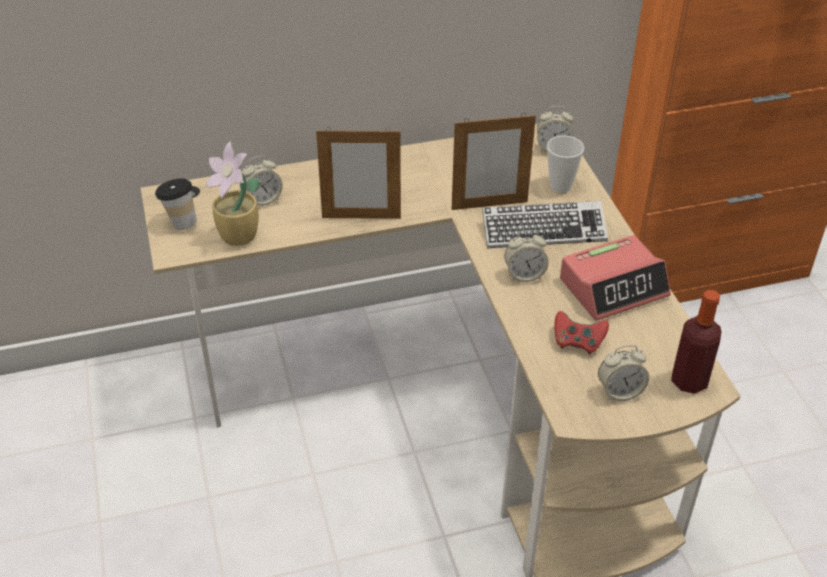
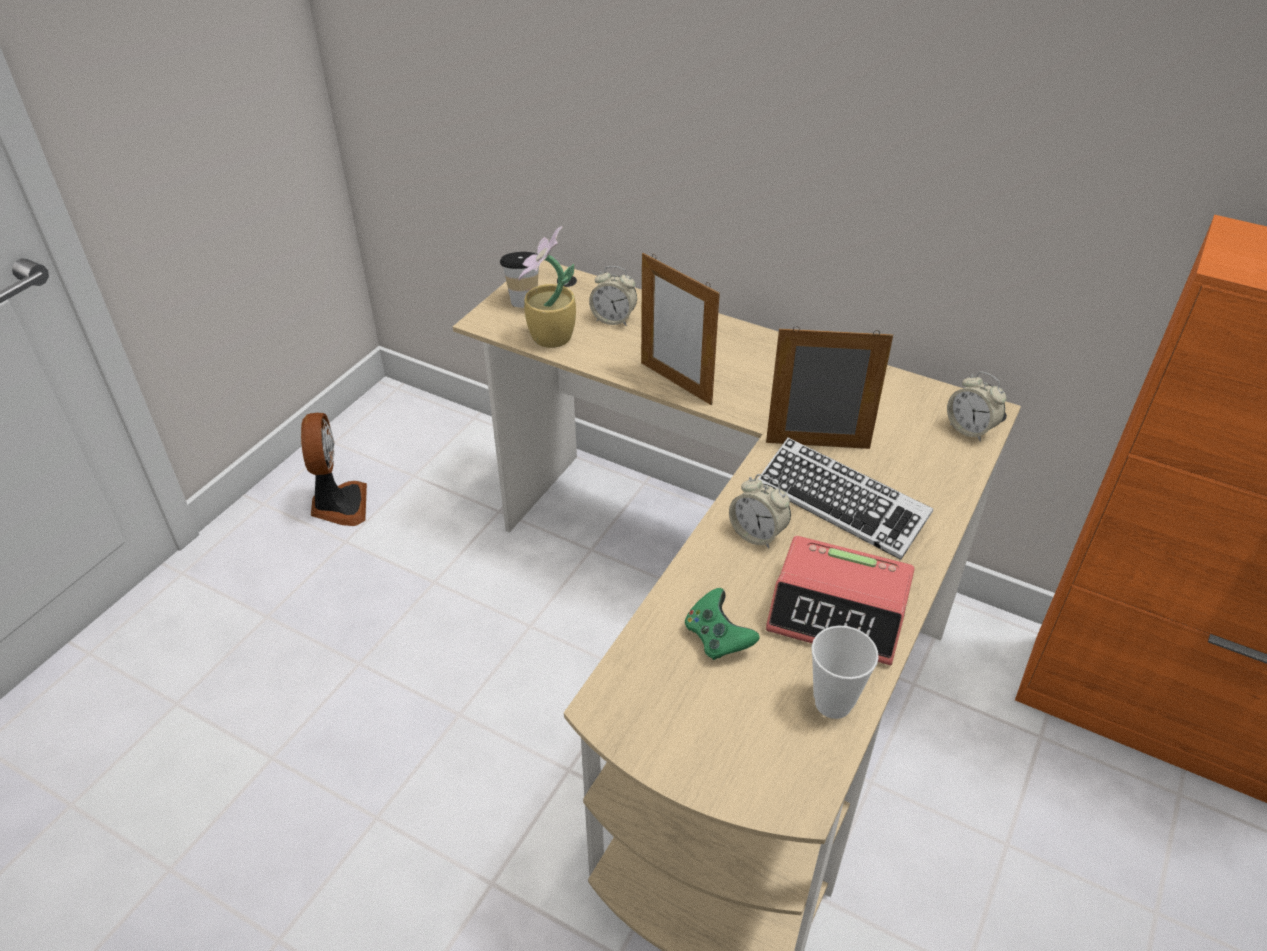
camera: 45 degrees right, 0 degrees up
picture frame [452,113,536,210] -> picture frame turned 150 degrees clockwise [766,326,893,449]
cup [547,136,584,193] -> cup moved to [811,626,879,719]
red game controller [554,311,609,354] -> green game controller [685,588,760,660]
alarm clock [598,345,649,401] -> none
bottle [671,290,722,394] -> none
none -> fan [301,413,367,526]

